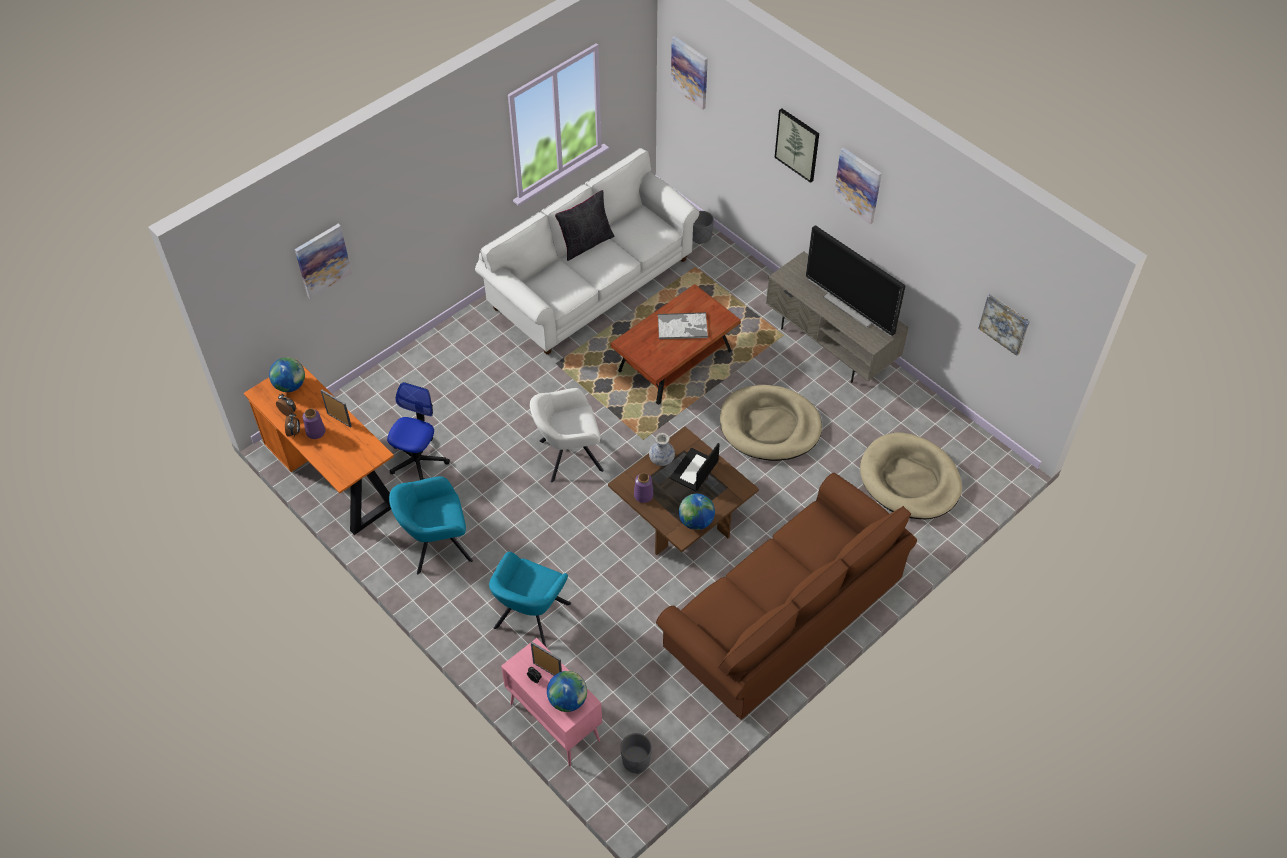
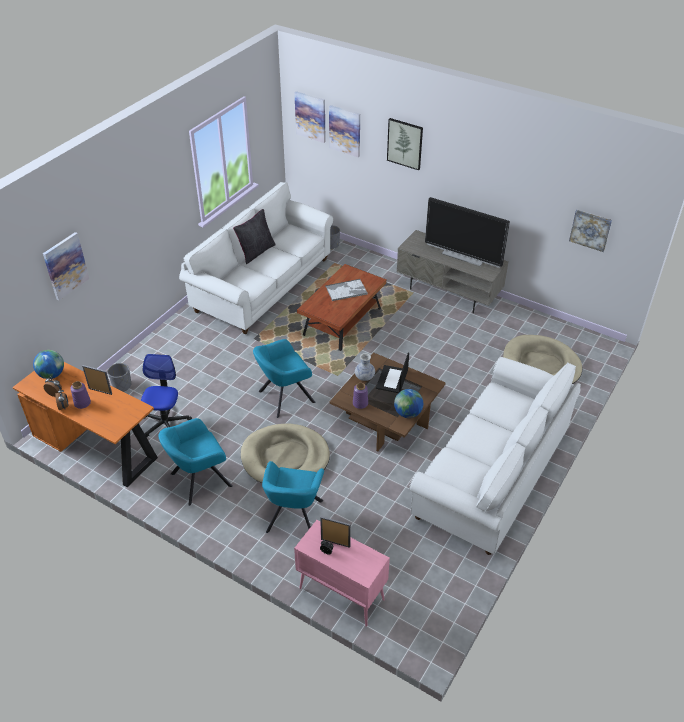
camera: 15 degrees left, 10 degrees down
white armchair [530,388,604,483] -> turquoise armchair [253,339,315,418]
globe [547,671,587,712] -> none
grey planter [620,733,652,774] -> grey planter moved to [108,363,131,392]
brown sofa [656,473,917,720] -> white sofa [409,357,581,555]
beige dog bed [720,385,822,461] -> beige dog bed moved to [241,424,330,483]
picture [833,147,882,224] -> picture moved to [329,105,360,157]

